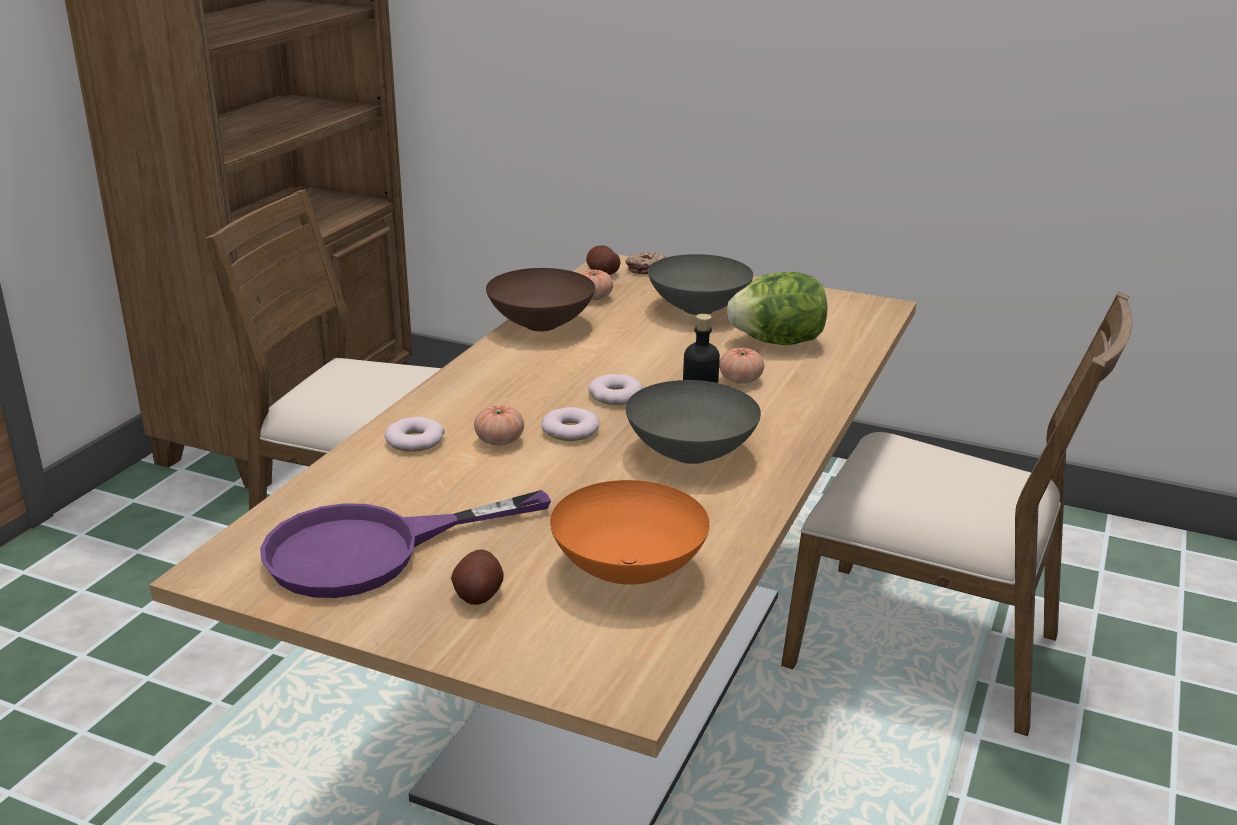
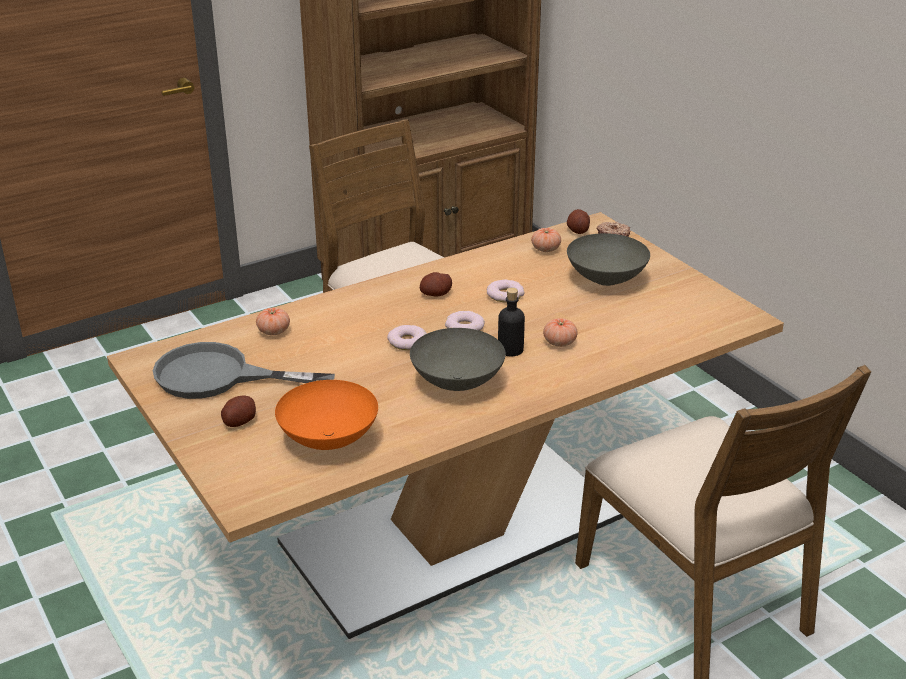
camera: 35 degrees right, 5 degrees up
purple frying pan [260,490,551,598] -> grey frying pan [153,342,335,399]
donut [384,417,445,452] -> donut moved to [487,279,524,302]
tomato [474,405,524,445] -> tomato moved to [256,307,290,335]
brown bowl [486,268,595,332] -> none
lettuce [727,272,827,345] -> none
none -> potato [420,272,452,297]

